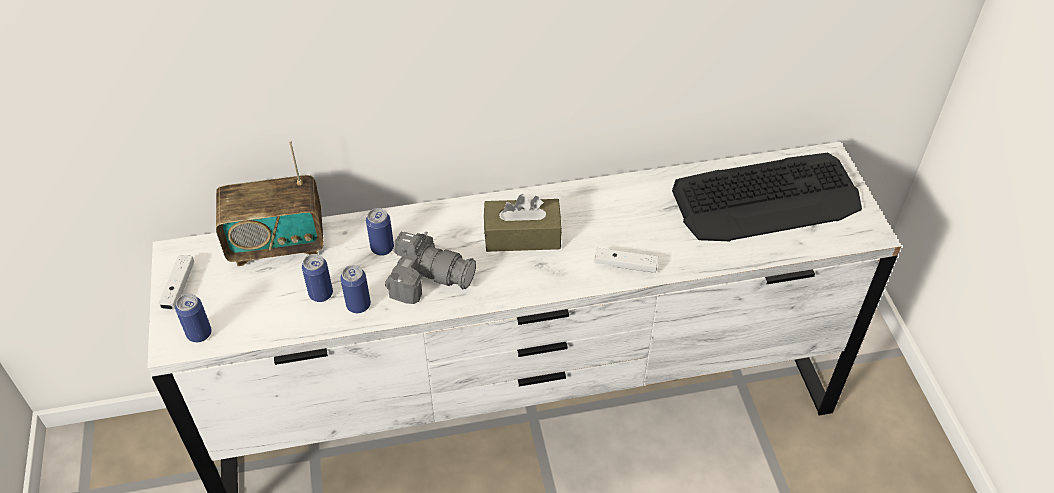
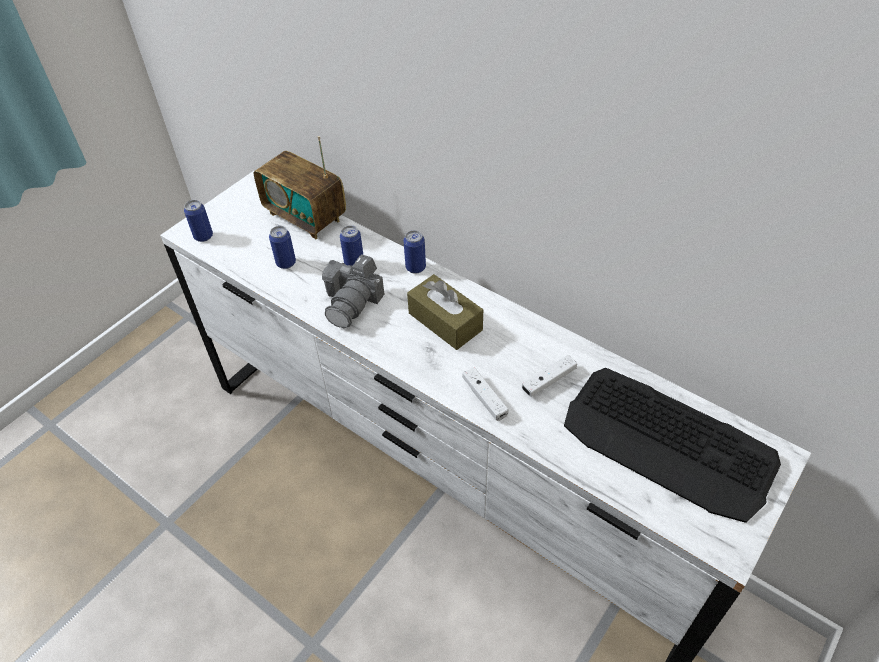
camera: 50 degrees right, 0 degrees up
white game controller [158,255,194,310] -> white game controller moved to [522,355,577,397]
can [340,265,371,313] -> can moved to [403,230,426,274]
camera [385,231,476,304] -> camera turned 45 degrees clockwise [322,254,384,328]

